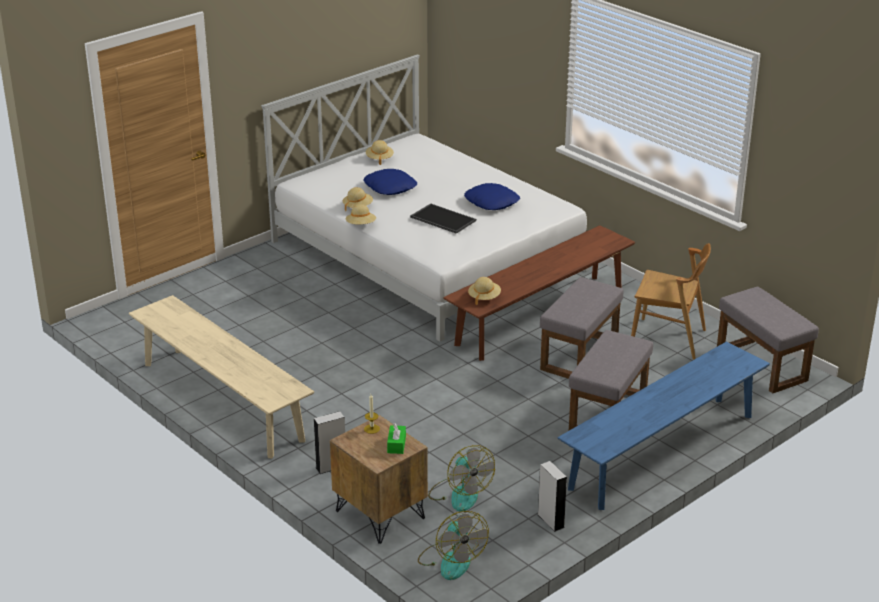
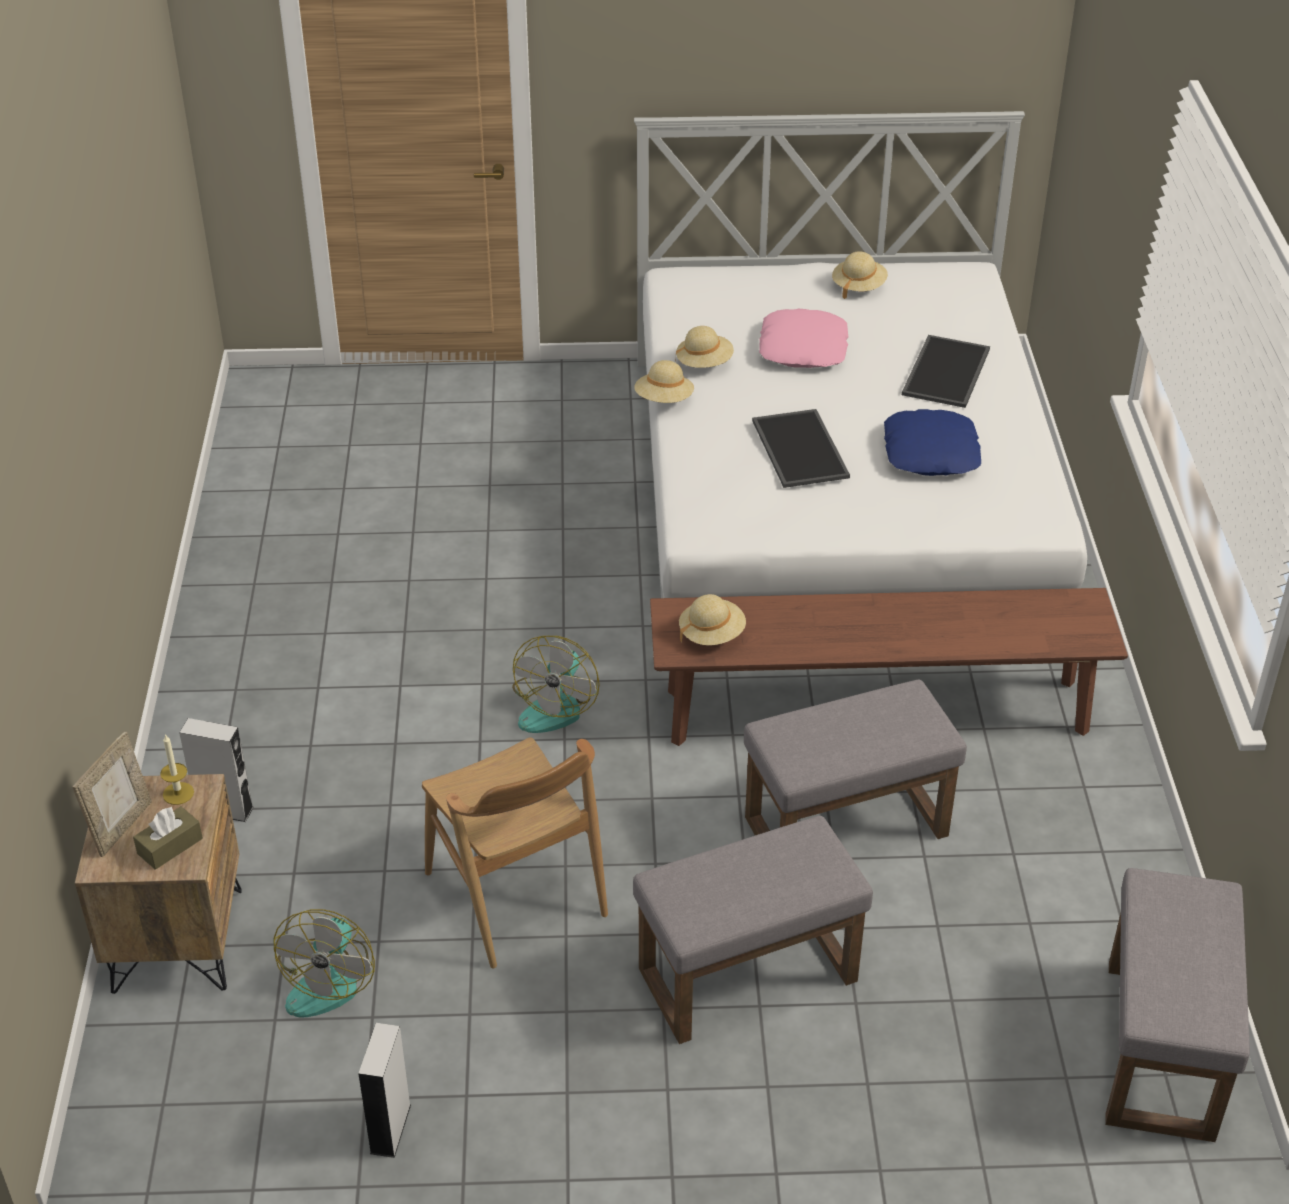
camera: 40 degrees right, 10 degrees up
beige bench [129,295,314,459] -> none
blue pillow [364,169,417,195] -> pink pillow [759,309,849,368]
green tissue box [387,423,406,454] -> brown tissue box [133,806,203,870]
fan [418,511,489,580] -> fan moved to [512,636,600,733]
blue bench [558,342,770,510] -> none
brown chair [631,243,711,360] -> brown chair moved to [422,737,608,968]
none -> picture frame [72,732,152,857]
none -> tray [902,335,990,408]

